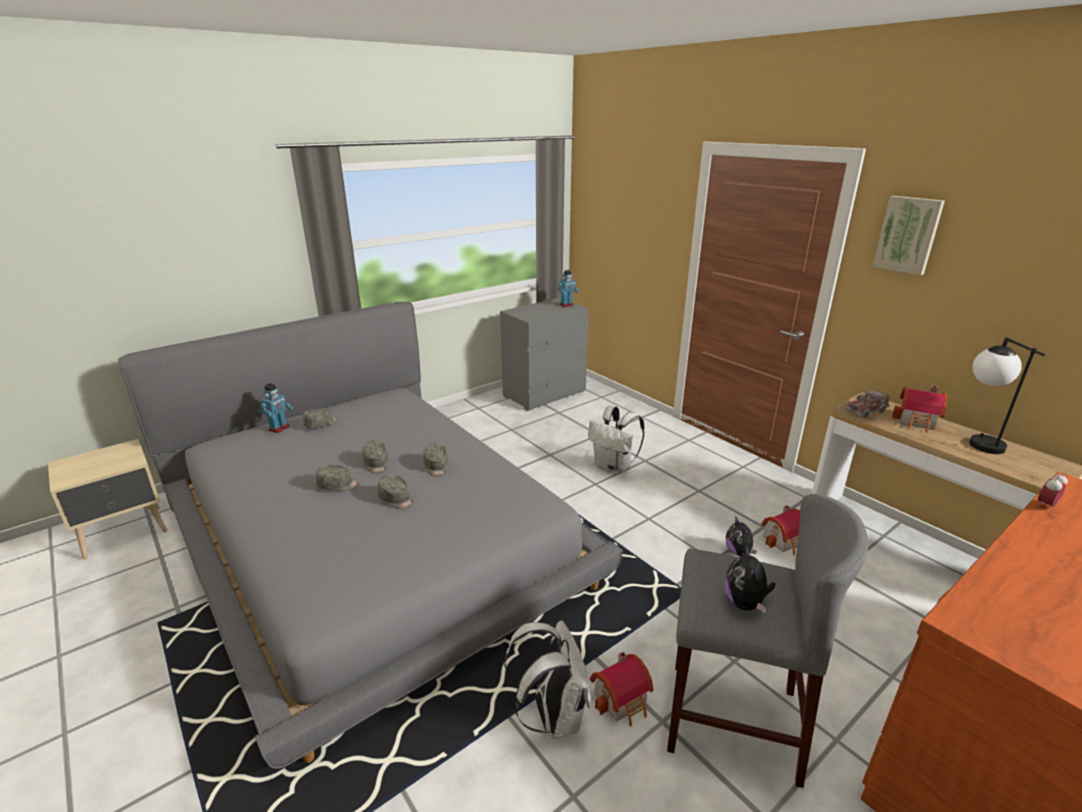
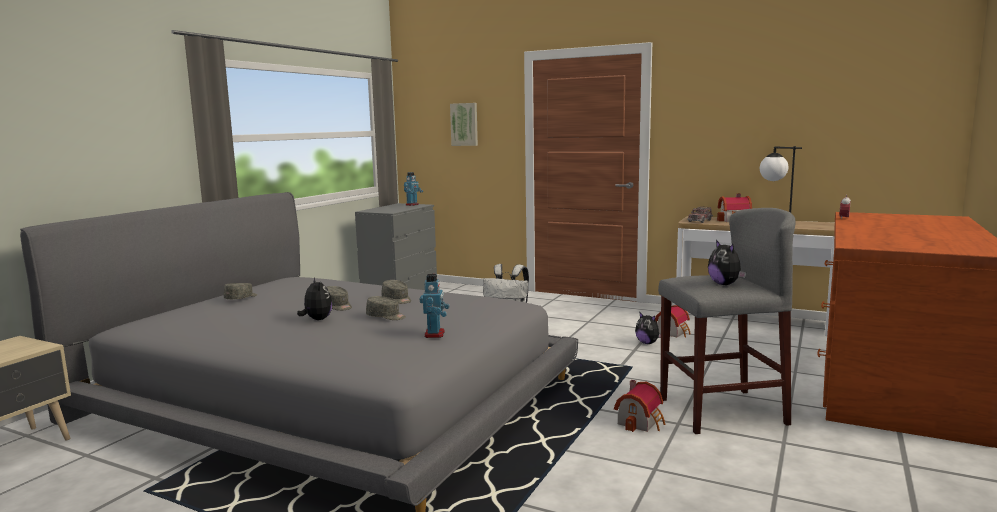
camera: 25 degrees left, 15 degrees down
toy robot [260,383,293,433] -> toy robot moved to [420,274,450,338]
grey cap [316,465,360,491] -> plush toy [297,277,332,320]
white backpack [504,620,591,739] -> none
picture [873,196,945,275] -> picture moved to [450,103,478,146]

